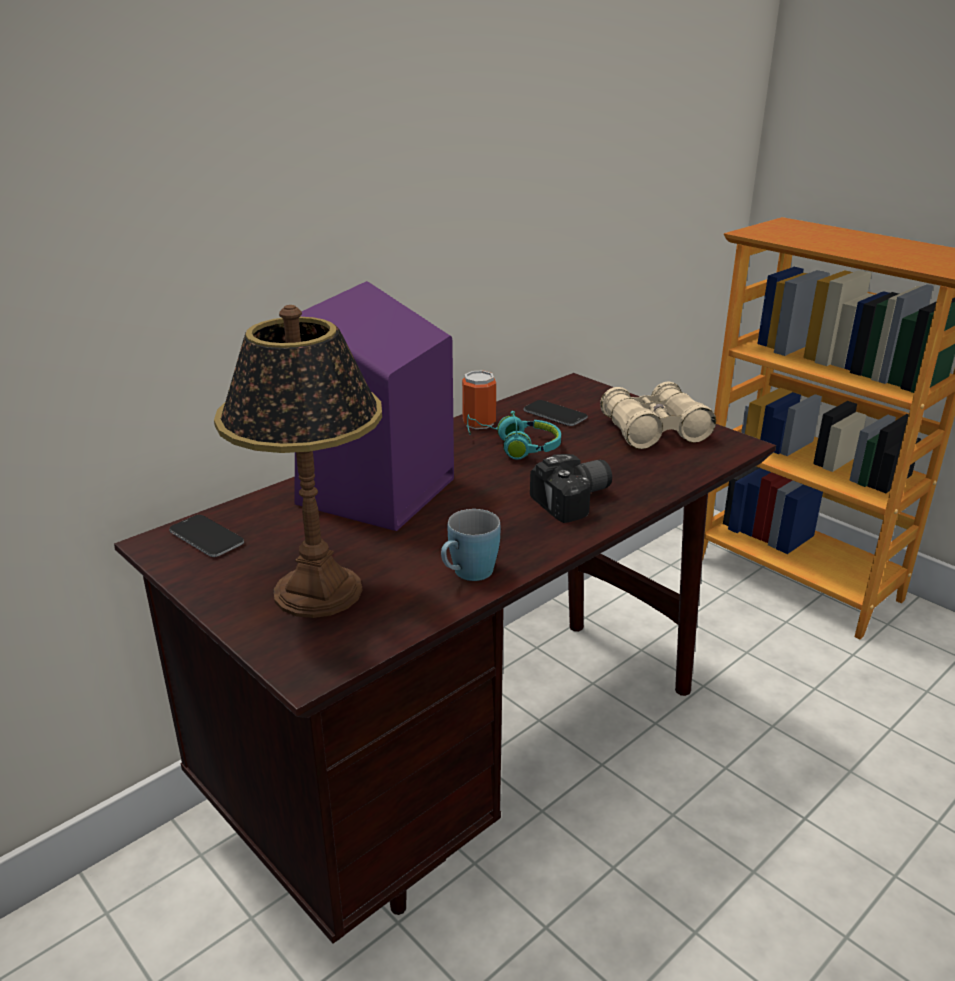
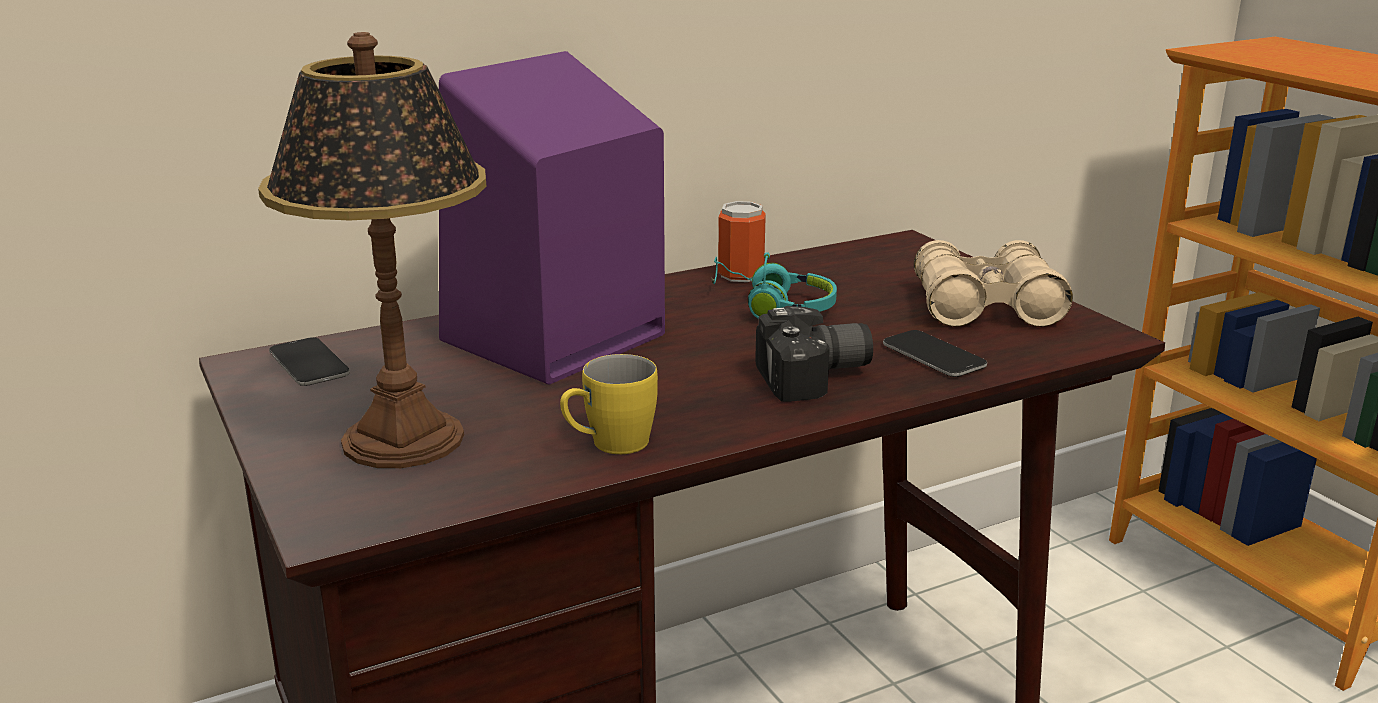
camera: 15 degrees right, 5 degrees down
blue mug [441,509,501,581] -> yellow mug [560,354,658,454]
phone [524,400,588,426] -> phone moved to [883,330,987,377]

